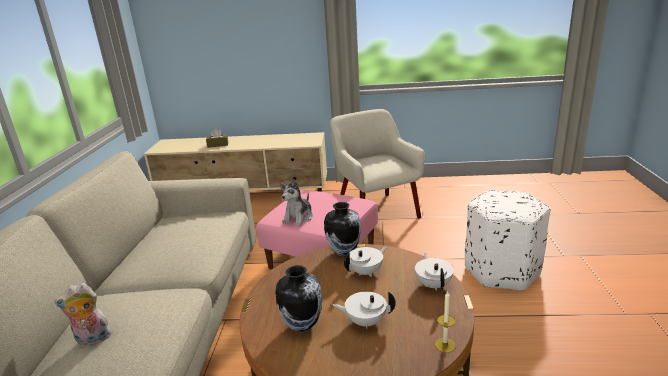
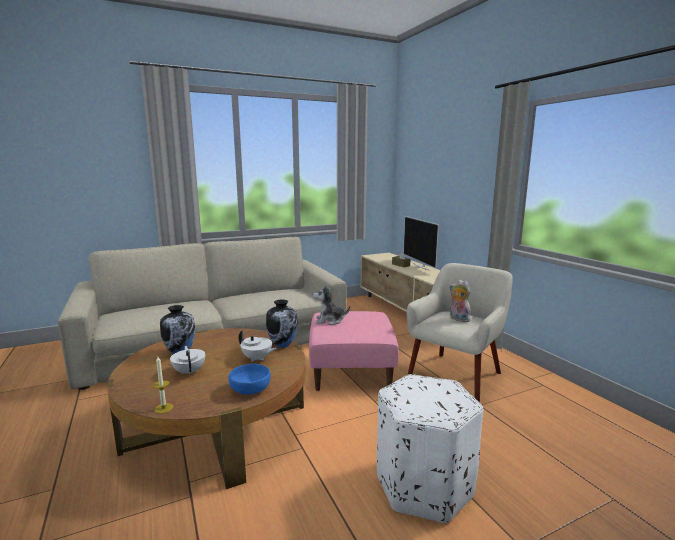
camera: 60 degrees right, 10 degrees down
plush toy [54,283,112,346] -> plush toy moved to [449,280,471,322]
white teapot [415,253,454,291] -> blue bowl [228,364,270,395]
none -> television [403,216,439,270]

